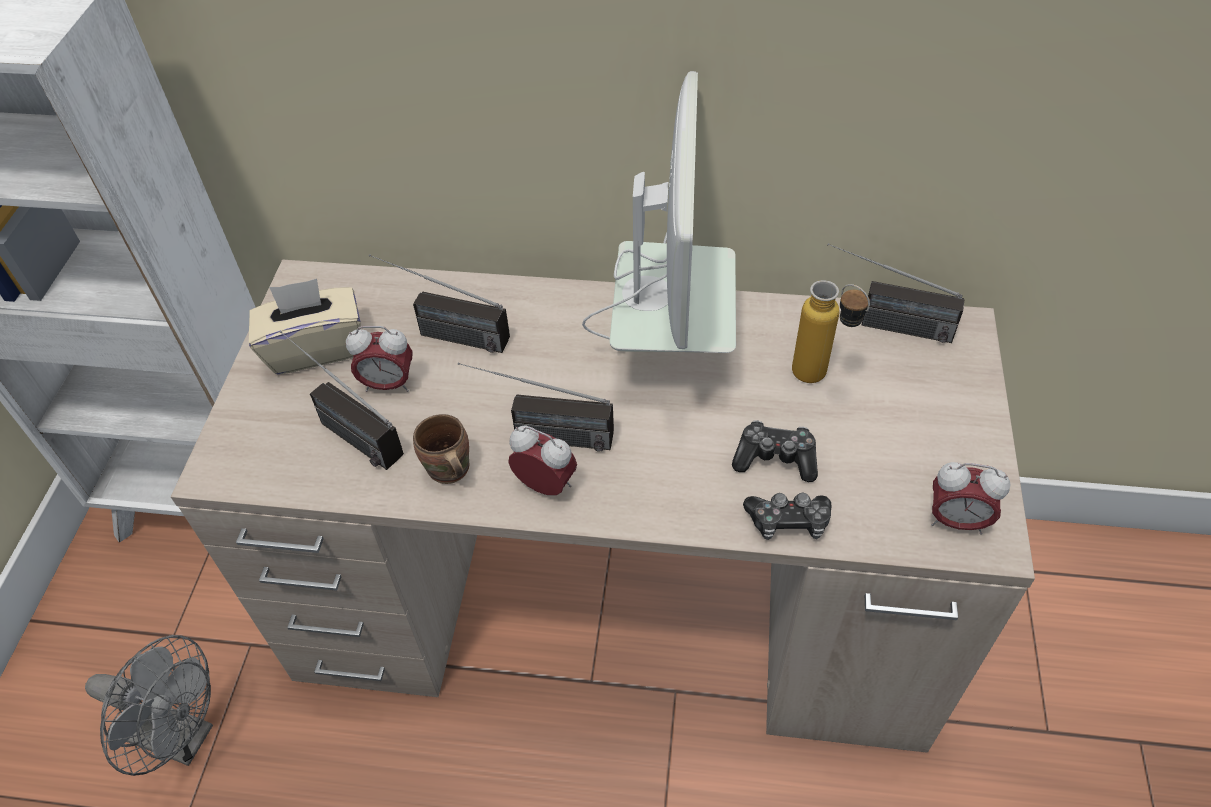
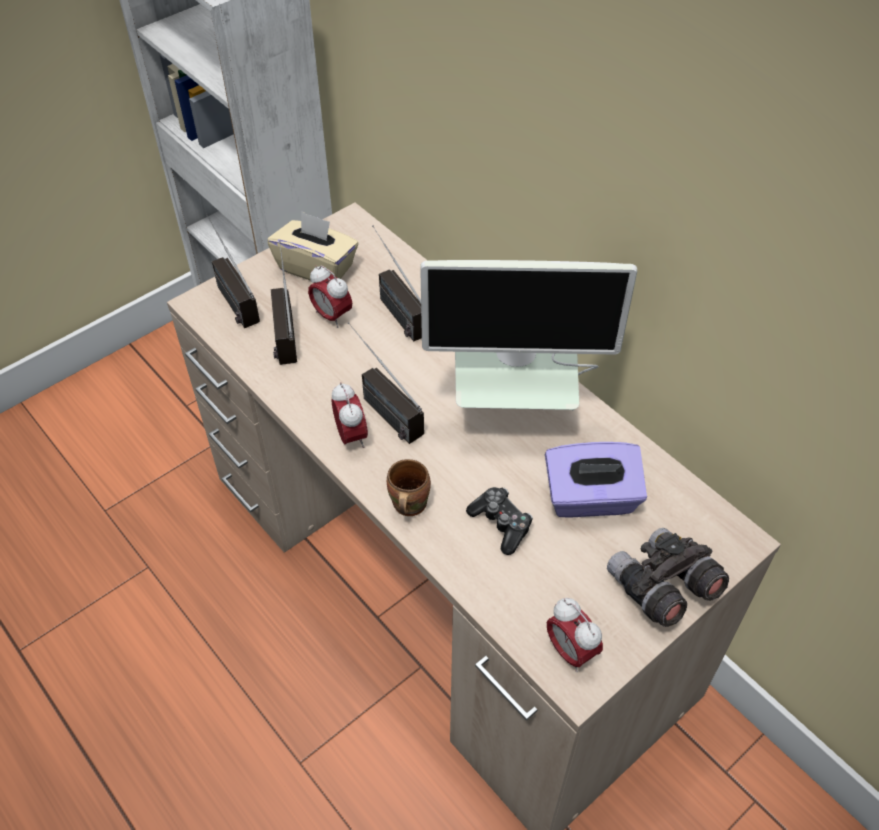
camera: 40 degrees right, 0 degrees up
grey fan [85,635,213,776] -> none
brown mug [413,414,470,484] -> brown mug moved to [387,459,431,516]
monitor [582,71,736,353] -> monitor turned 45 degrees clockwise [420,260,637,411]
game controller [743,493,831,540] -> none
bottle [792,280,870,383] -> purple tissue box [545,442,647,518]
radio [827,243,964,343] -> radio moved to [206,214,260,328]
none -> grey binoculars [607,528,729,627]

